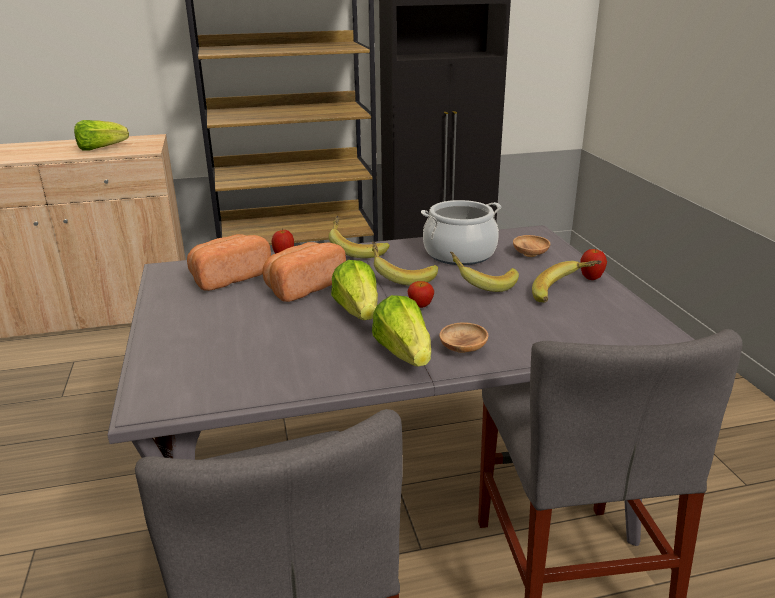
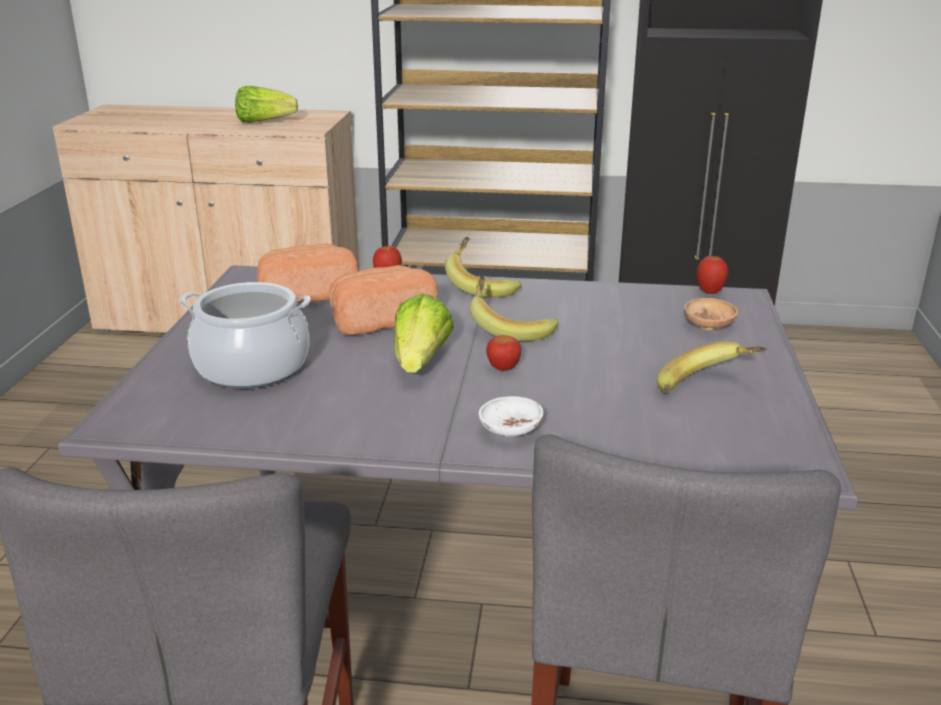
camera: 20 degrees right, 0 degrees up
lettuce [372,295,431,366] -> none
cooking pot [421,200,501,265] -> cooking pot moved to [179,282,311,389]
brown bowl [439,323,488,353] -> white bowl [479,396,543,436]
banana [450,252,519,292] -> none
apple [580,248,607,280] -> apple moved to [697,254,729,294]

